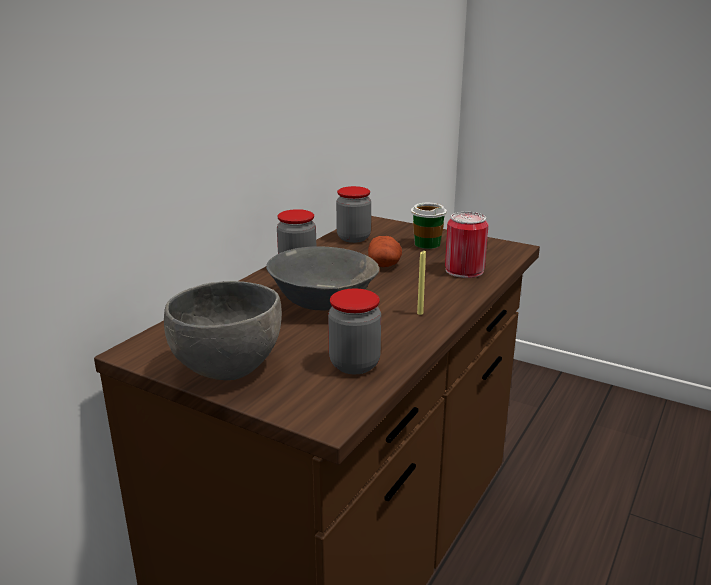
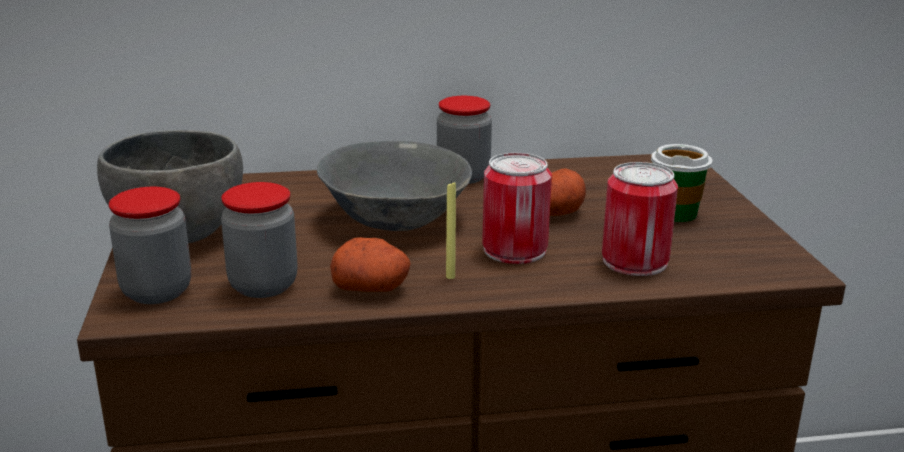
camera: 50 degrees right, 0 degrees up
jar [336,186,371,243] -> jar moved to [109,187,191,304]
none -> potato [330,237,411,292]
none -> can [482,153,552,264]

